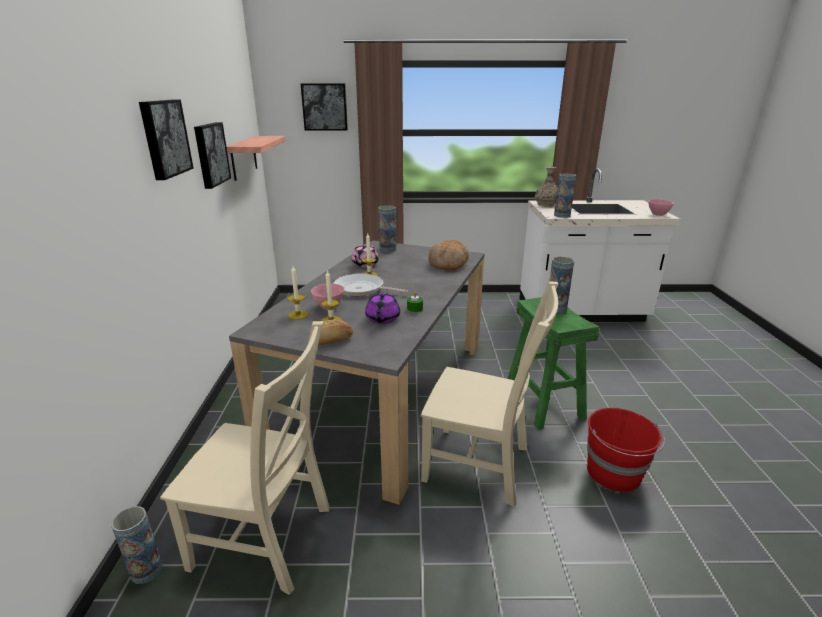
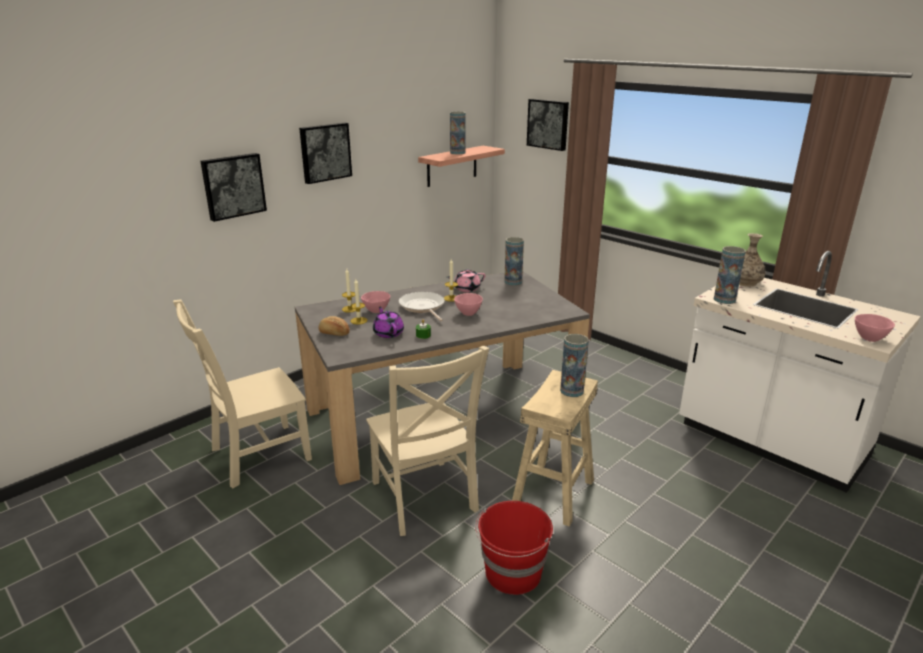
camera: 45 degrees right, 0 degrees up
vase [111,506,163,584] -> vase moved to [450,112,466,154]
beige chair [160,321,329,595] -> beige chair turned 90 degrees clockwise [173,299,312,488]
picture [194,122,231,189] -> picture moved to [200,153,267,222]
purple teapot [365,292,400,324] -> purple teapot turned 105 degrees clockwise [373,307,404,338]
bread [428,240,469,270] -> none
green stool [508,297,600,430] -> beige stool [512,370,598,527]
none -> pink bowl [454,293,483,316]

